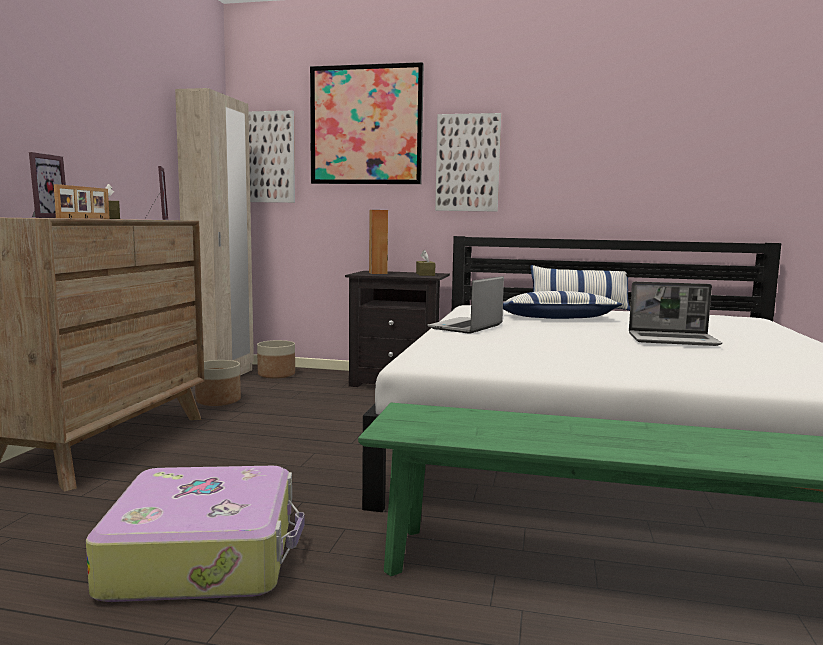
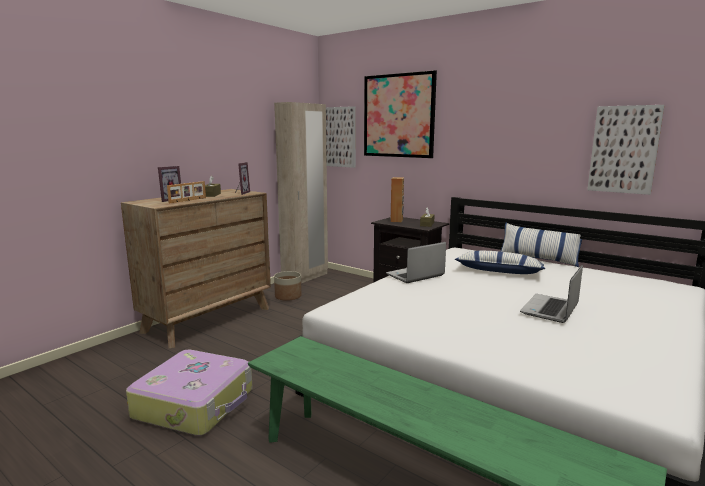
camera: 25 degrees right, 5 degrees up
planter [257,340,295,379] -> none
picture [435,113,501,212] -> picture moved to [587,105,665,195]
laptop [629,281,722,346] -> laptop turned 90 degrees clockwise [520,265,583,323]

